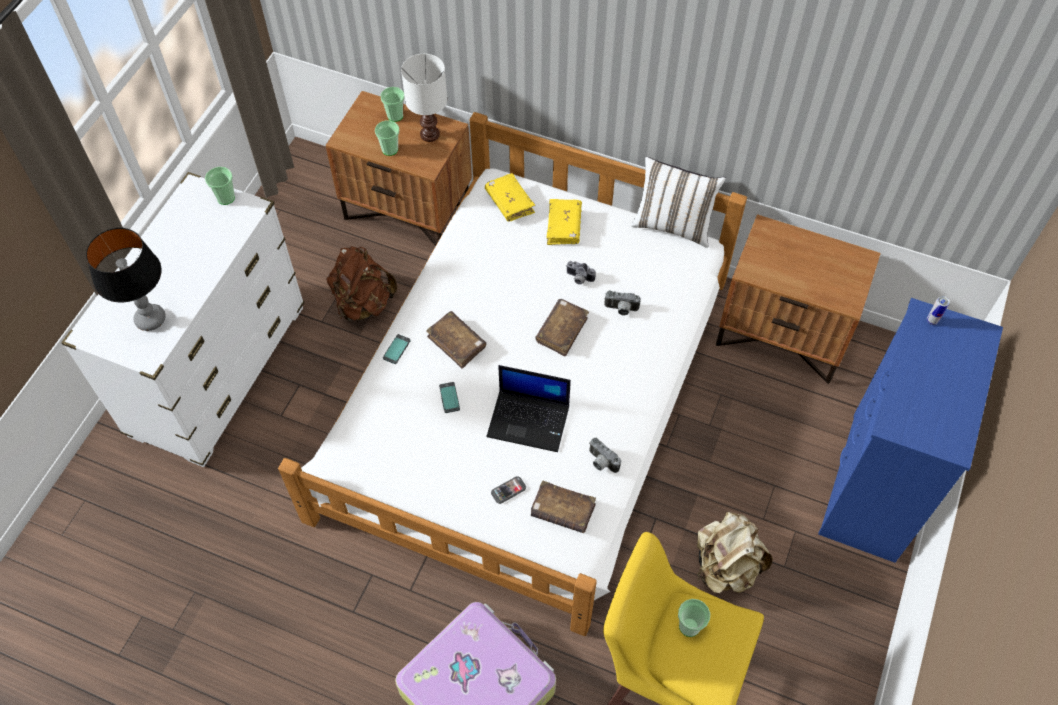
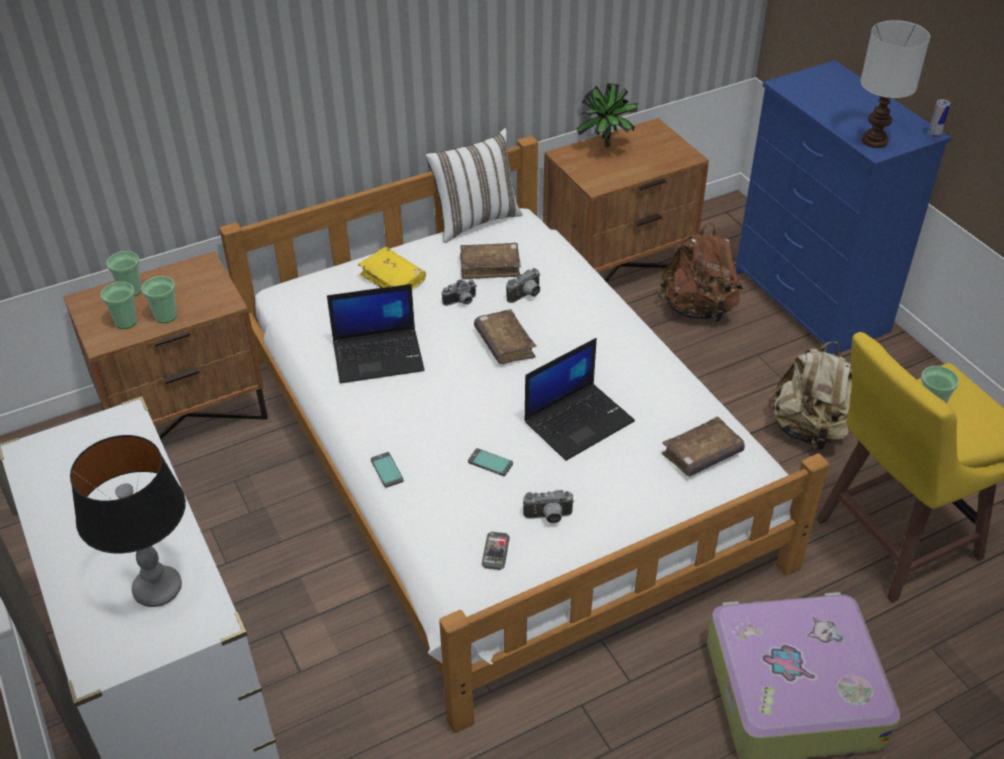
camera: 50 degrees left, 15 degrees down
cup [205,167,235,205] -> cup moved to [100,282,137,329]
brown backpack [327,246,397,322] -> brown backpack moved to [658,223,743,322]
white table lamp [401,54,447,142] -> white table lamp moved to [860,20,930,148]
brown book [426,311,486,369] -> brown book moved to [460,243,521,280]
yellow book [485,173,535,222] -> none
phone [491,476,526,504] -> phone moved to [482,532,510,570]
camera [589,438,621,473] -> camera moved to [523,490,574,524]
can [927,296,950,325] -> can moved to [928,99,950,138]
none -> laptop [327,284,425,383]
none -> potted plant [577,83,639,147]

